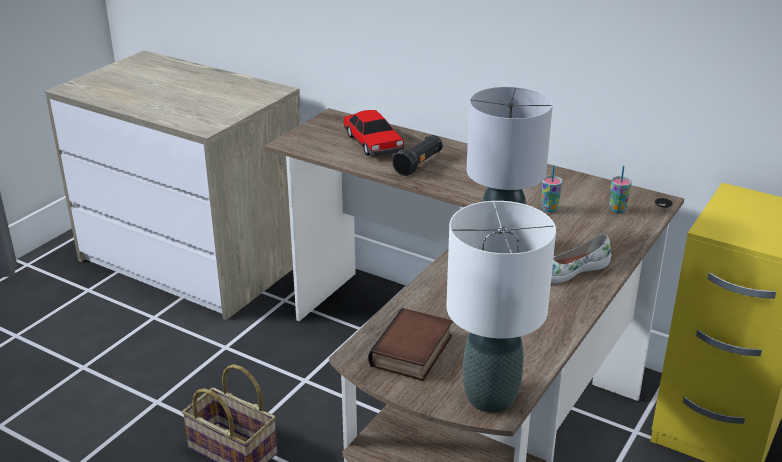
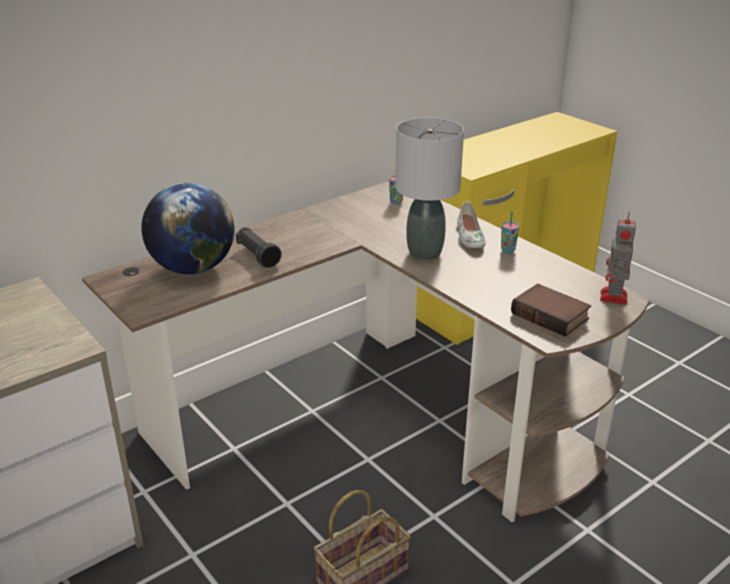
camera: 70 degrees left, 0 degrees up
toy car [344,110,404,156] -> globe [141,183,234,274]
white table lamp [446,201,556,413] -> toy robot [600,211,636,305]
cup [542,165,563,212] -> cup moved to [501,212,520,253]

